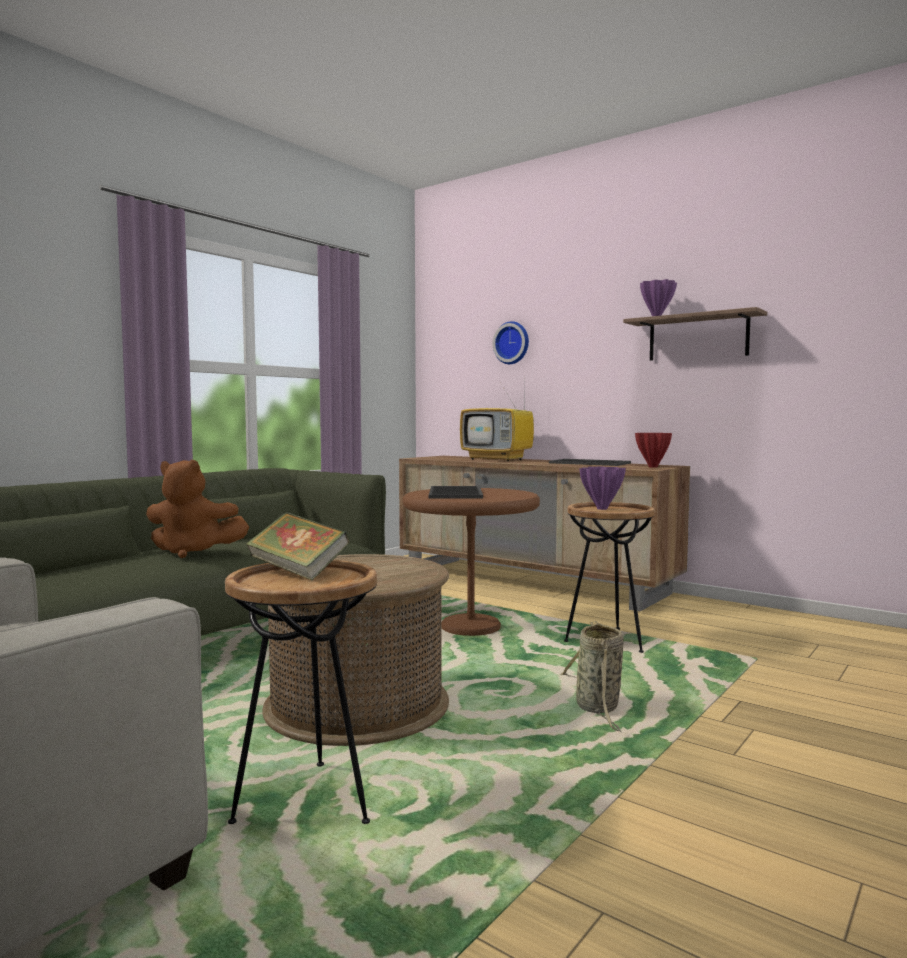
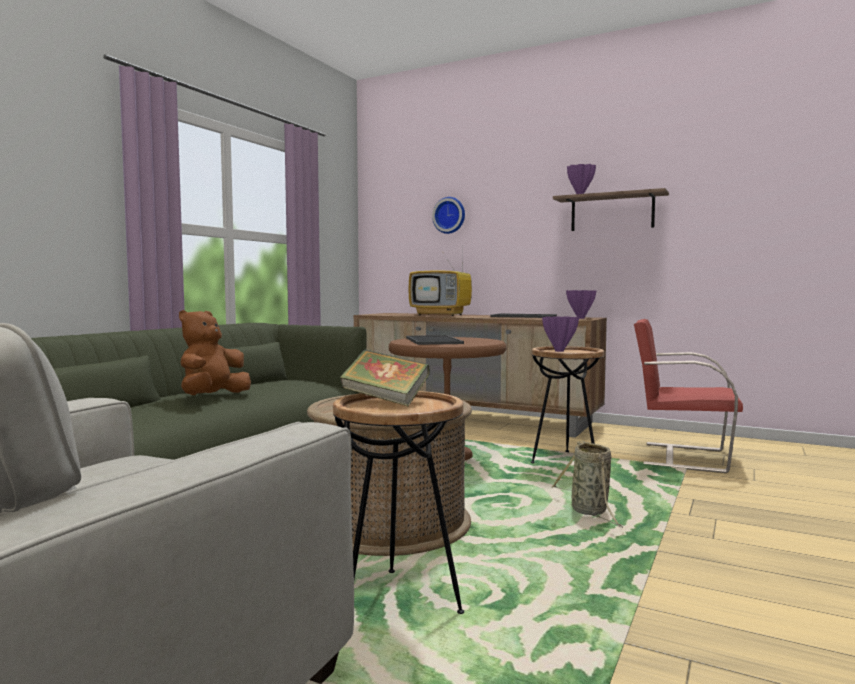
camera: 10 degrees left, 0 degrees up
brown plush toy [146,460,249,558] -> brown plush toy turned 120 degrees clockwise [179,310,251,395]
red vase [635,433,672,468] -> purple vase [566,290,597,319]
none -> red chair [634,319,743,473]

